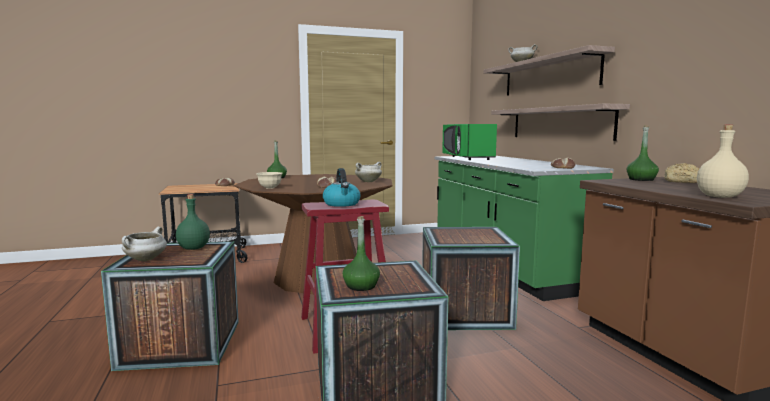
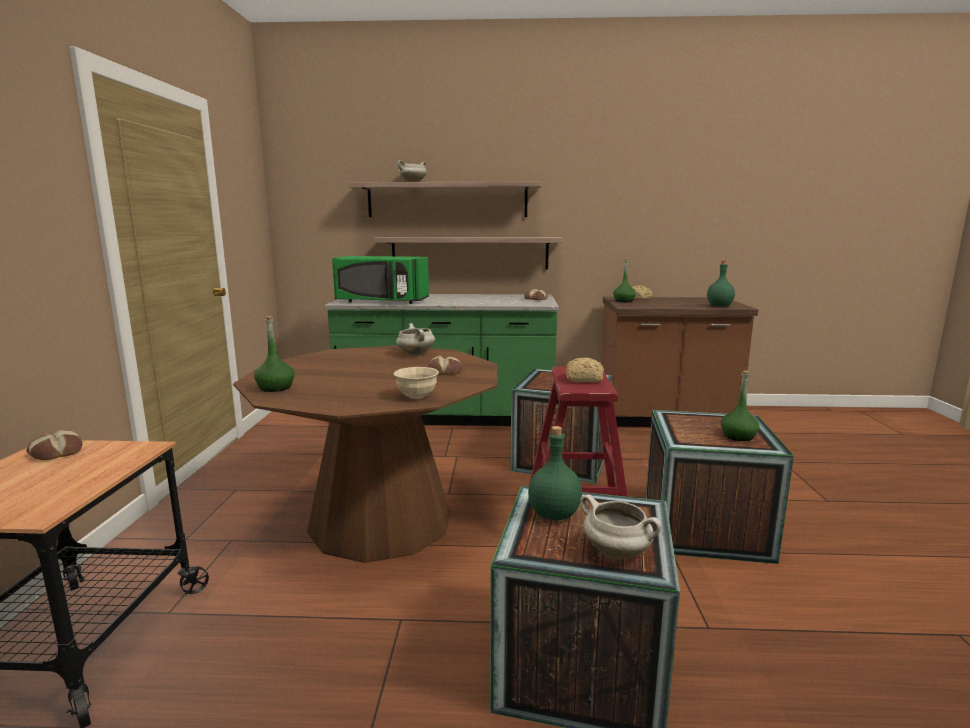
camera: 70 degrees left, 5 degrees up
kettle [323,168,361,207] -> bread [566,358,604,382]
beige bottle [697,125,749,198] -> green bottle [707,261,735,307]

